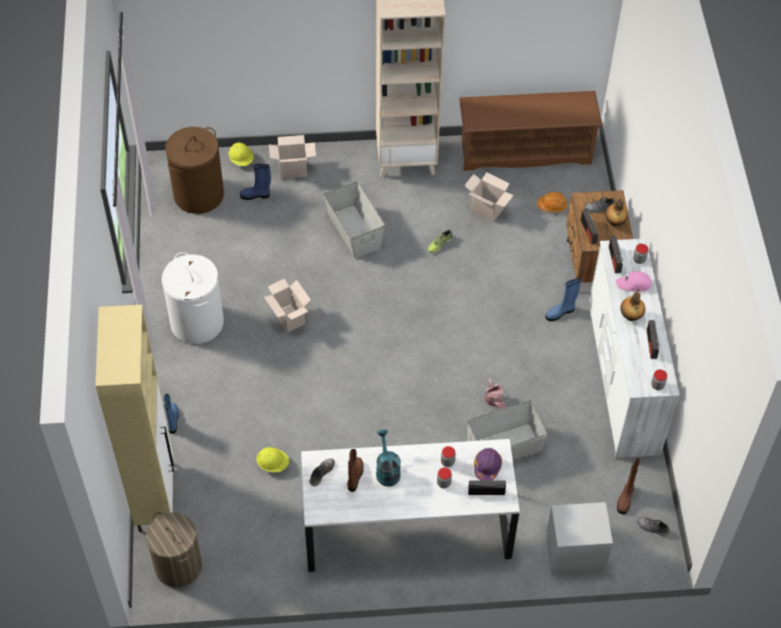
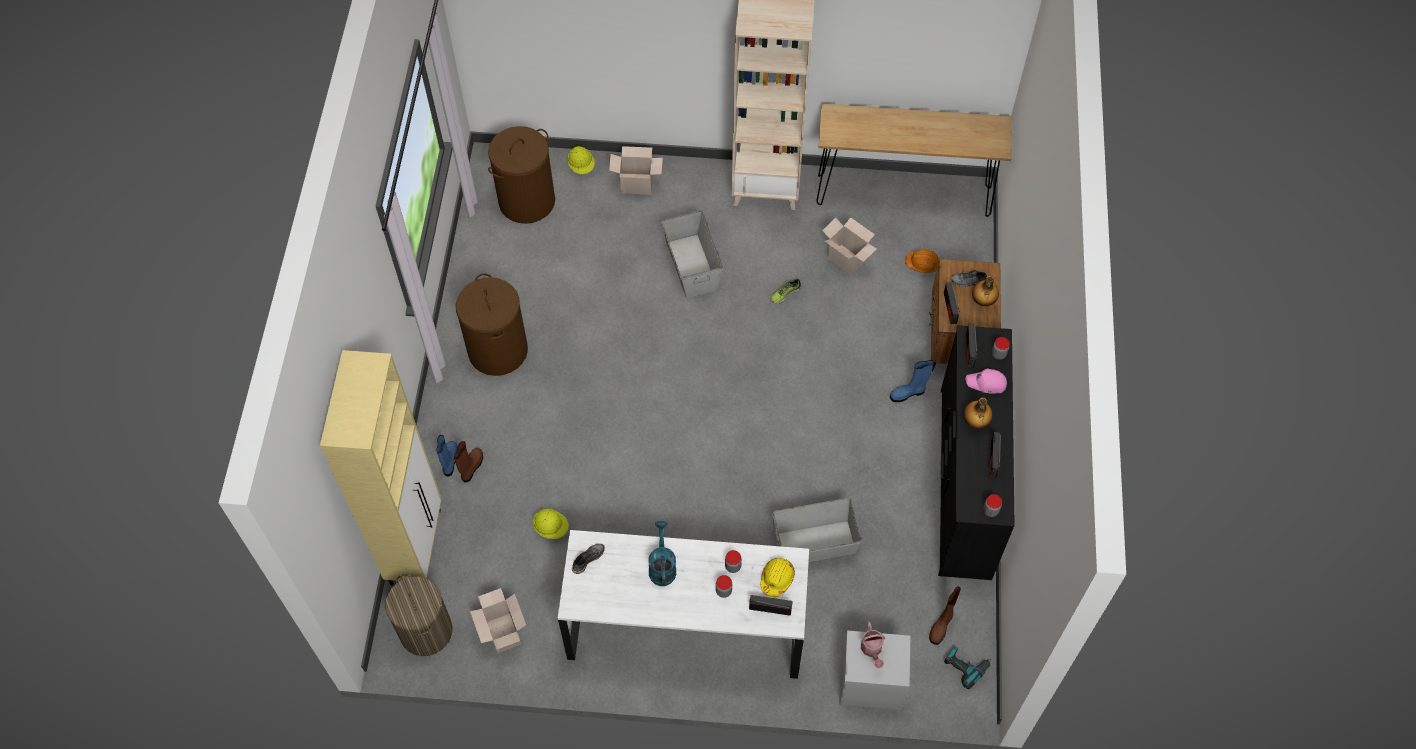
camera: 10 degrees right, 5 degrees up
white laundry basket [162,252,224,344] -> brown laundry basket [456,273,528,376]
blue boot [240,164,271,200] -> none
cardboard box [264,279,311,332] -> cardboard box moved to [470,588,526,653]
brown boot [347,449,364,492] -> brown boot moved to [454,441,483,483]
brown shoe rack [459,91,602,171] -> brown console table [817,103,1012,217]
purple hard hat [474,448,502,481] -> yellow hard hat [760,558,795,597]
watering can [485,379,505,409] -> watering can moved to [861,621,885,668]
white dresser [588,238,680,458] -> black dresser [938,325,1015,580]
grey shoe [637,517,670,536] -> power drill [944,647,991,689]

